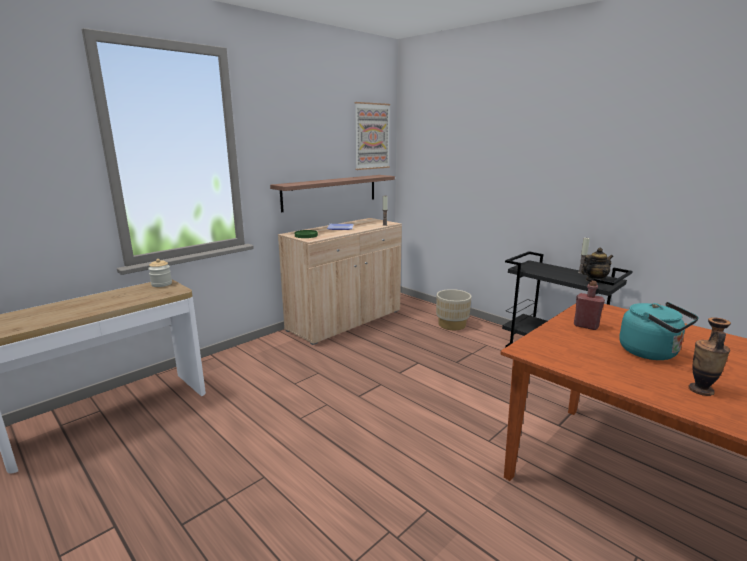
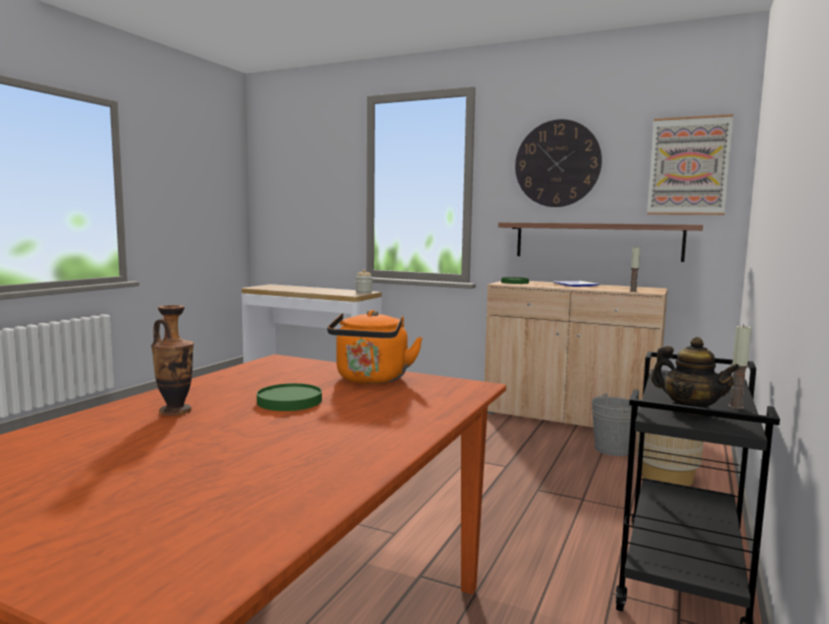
camera: 70 degrees right, 10 degrees down
red bottle [574,281,605,330] -> orange kettle [327,310,423,384]
turquoise kettle [619,302,699,360] -> green plate [257,383,322,411]
none -> wall clock [515,119,602,207]
none -> grey bucket [591,393,640,456]

